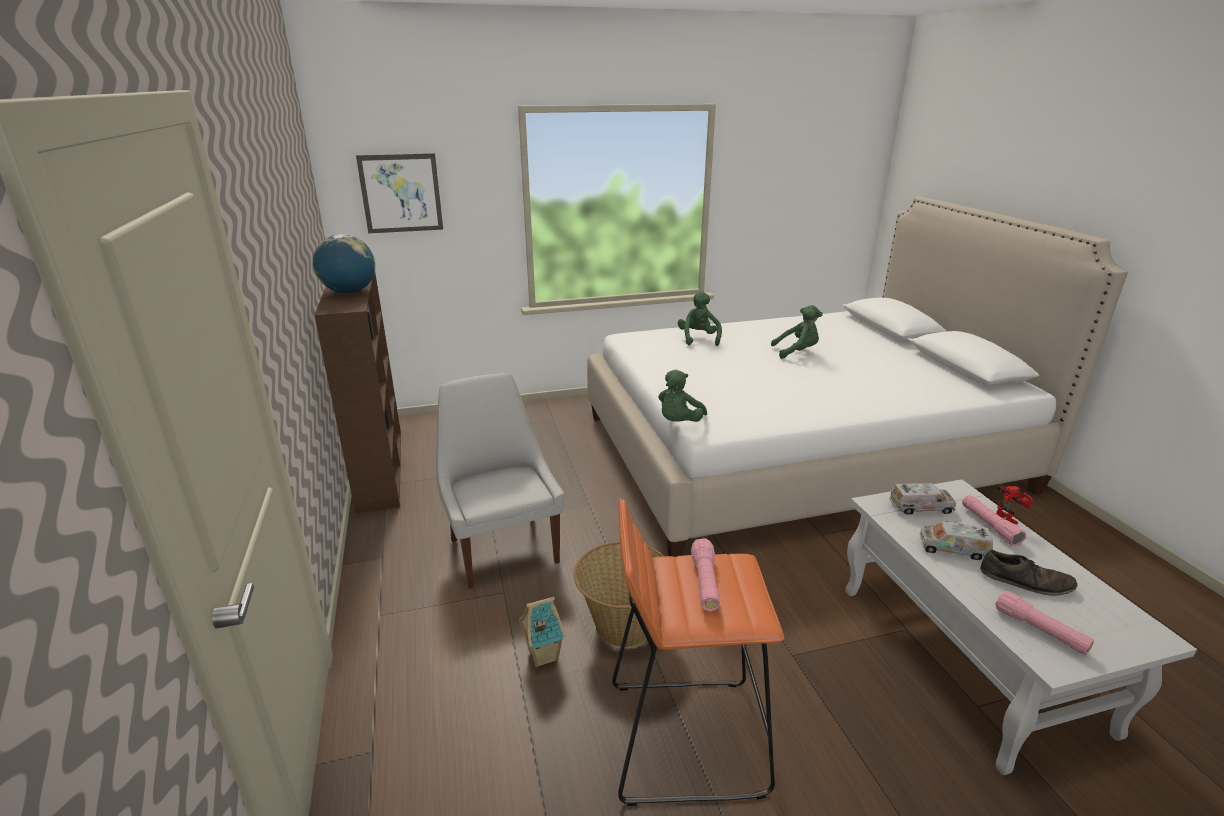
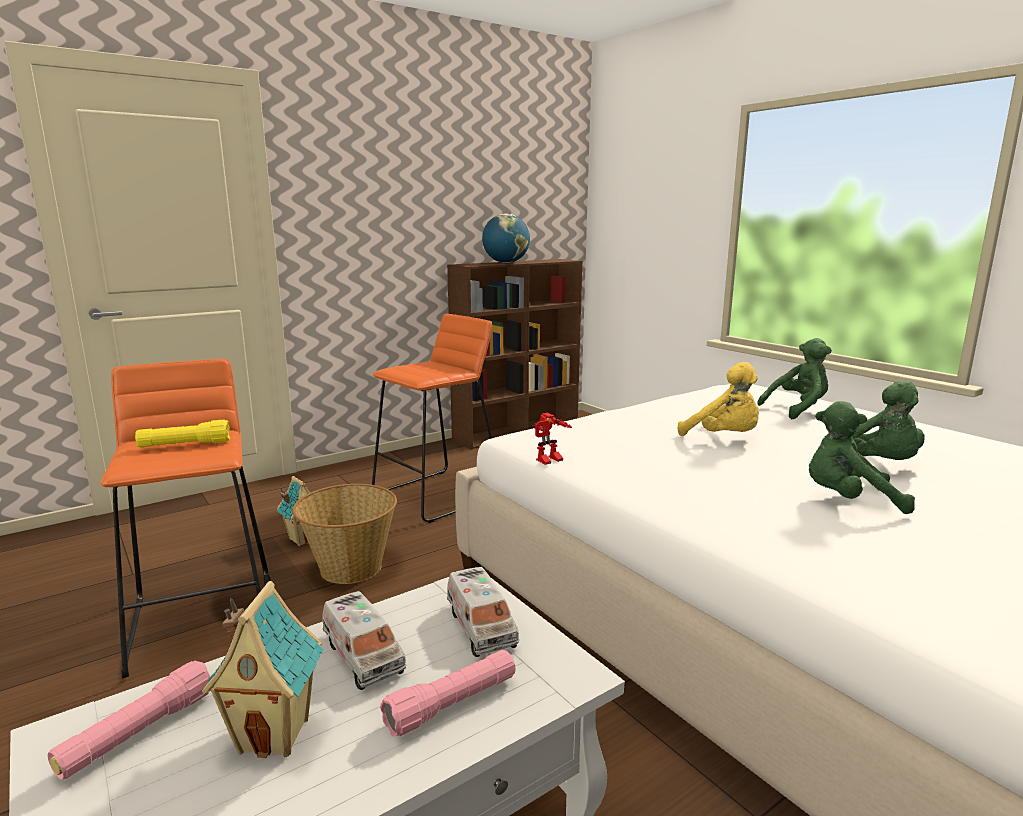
camera: 70 degrees right, 10 degrees down
picture [356,153,443,233] -> none
white chair [436,373,564,589] -> orange stool [372,314,492,523]
green plush toy [658,370,707,422] -> green plush toy moved to [809,401,915,514]
pink flashlight [691,538,720,611] -> yellow flashlight [135,420,230,447]
toy truck [920,521,993,560] -> toy truck turned 150 degrees clockwise [322,591,407,690]
brown shoe [980,550,1077,596] -> toy house [202,581,324,758]
toy robot [996,486,1033,524] -> toy robot moved to [531,413,572,465]
none -> yellow plush toy [678,362,759,436]

